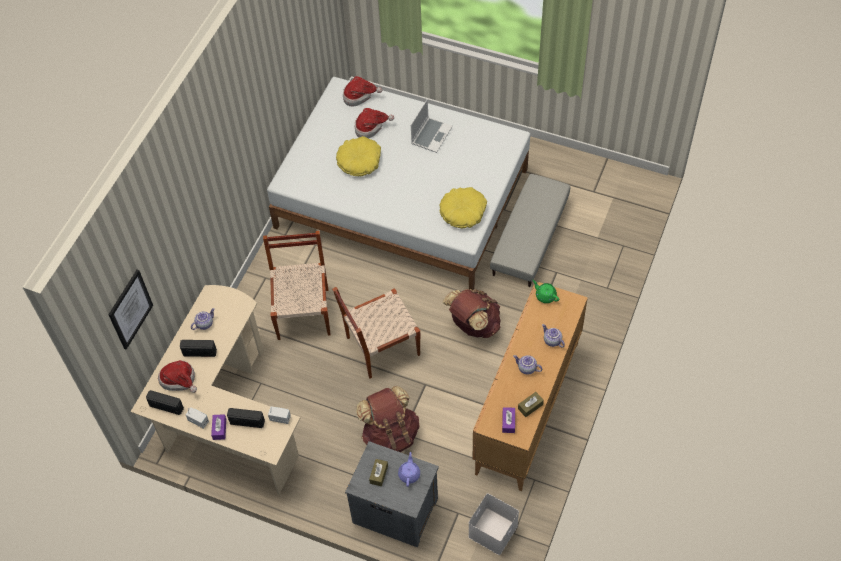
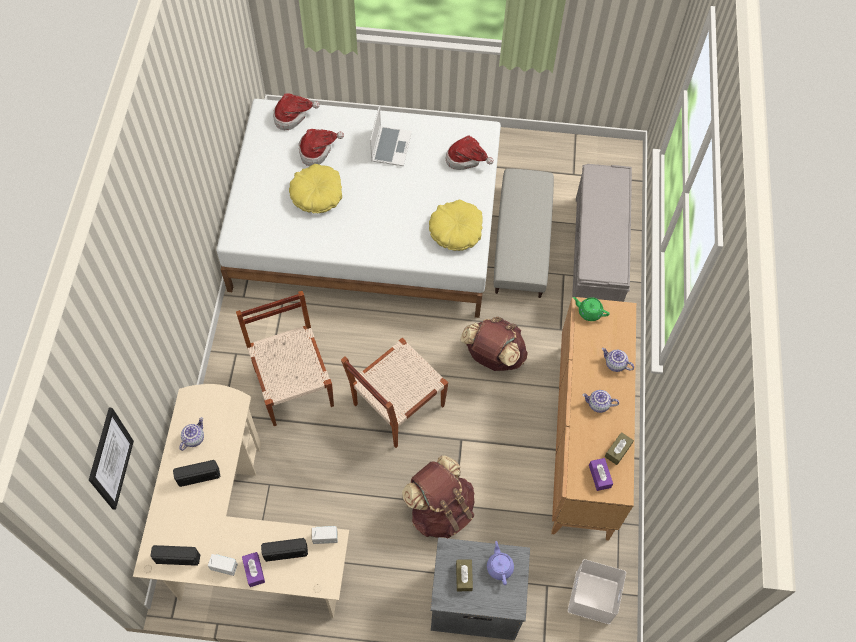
camera: 20 degrees left, 5 degrees up
hat [158,360,197,393] -> hat moved to [446,135,494,170]
none -> grey bench [572,164,632,302]

